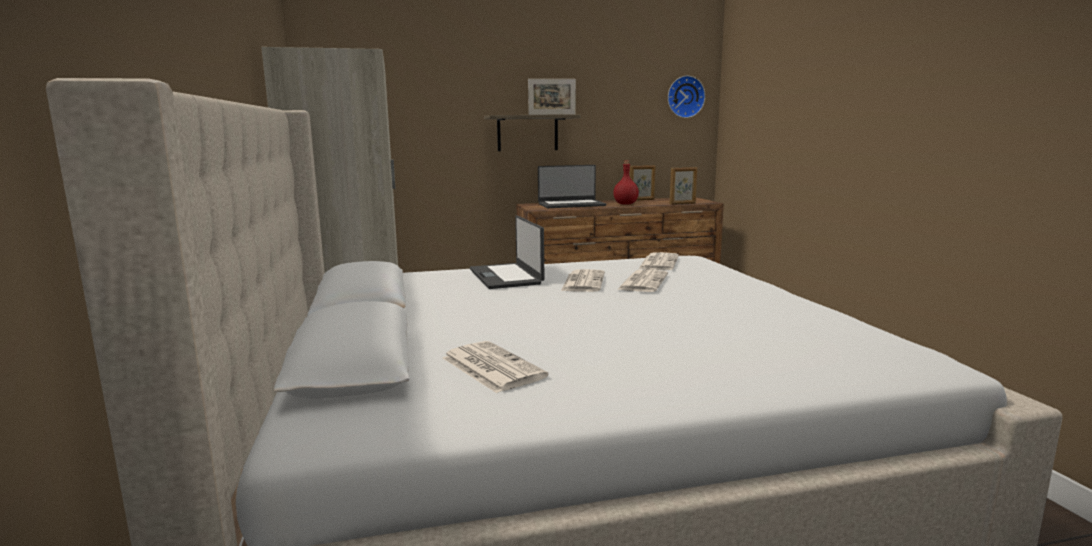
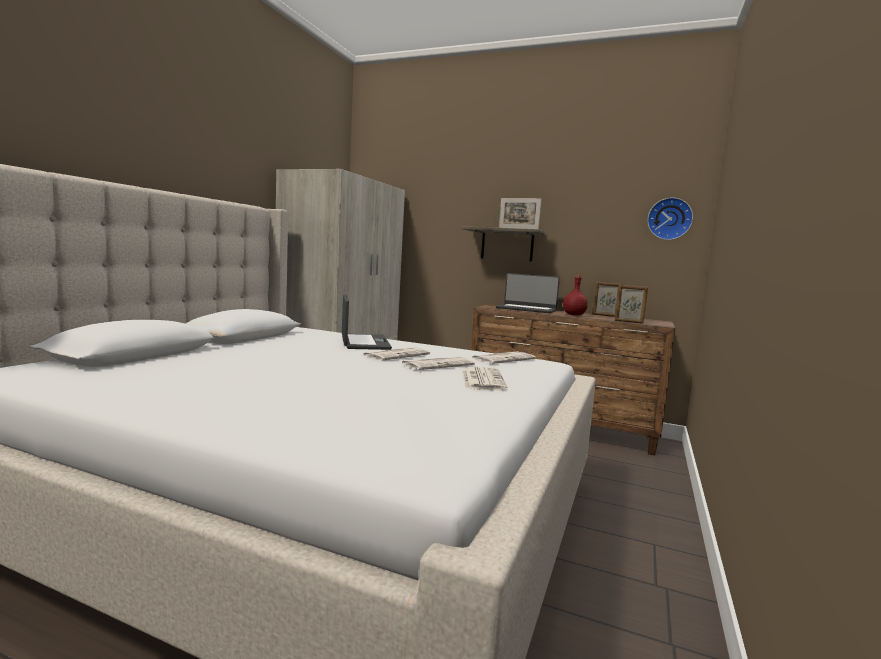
camera: 35 degrees right, 5 degrees down
newspaper [443,341,548,393] -> newspaper moved to [462,367,508,391]
laptop [470,215,544,289] -> laptop turned 150 degrees clockwise [342,294,392,350]

